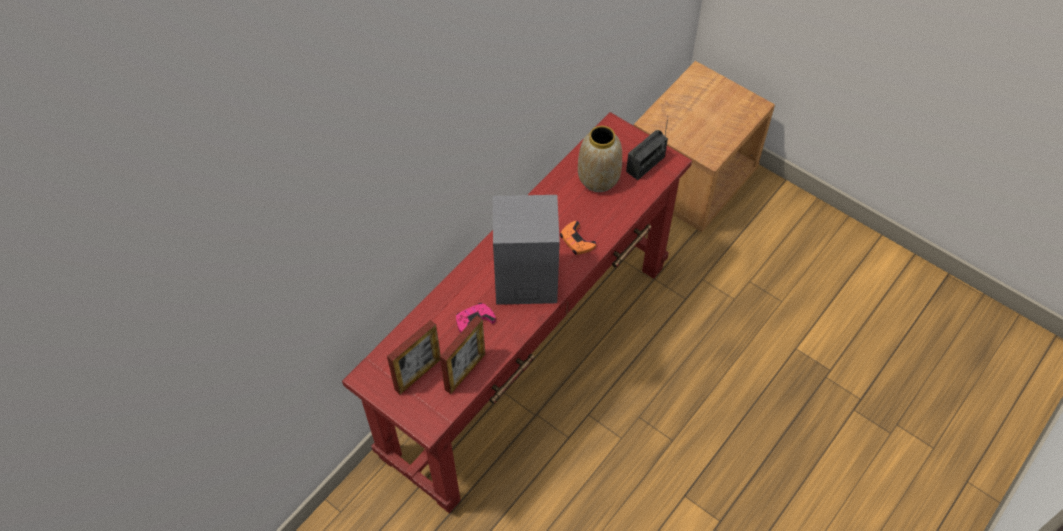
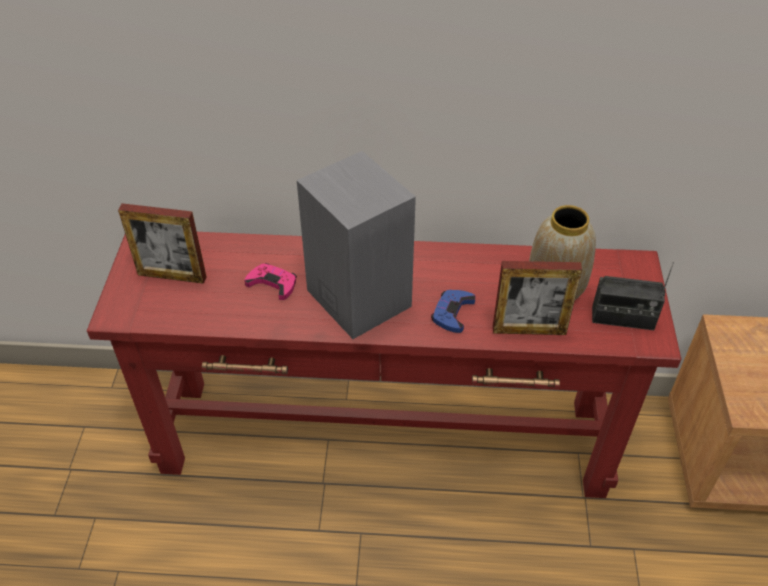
camera: 55 degrees right, 10 degrees down
picture frame [440,315,485,394] -> picture frame moved to [493,261,582,335]
orange game controller [560,221,596,255] -> blue game controller [431,290,476,333]

